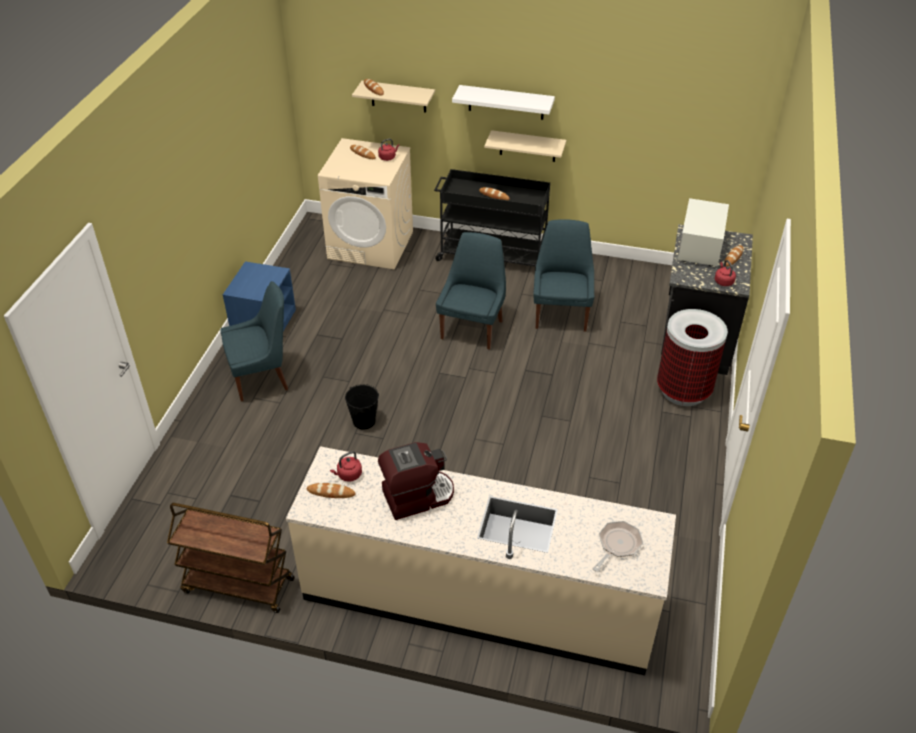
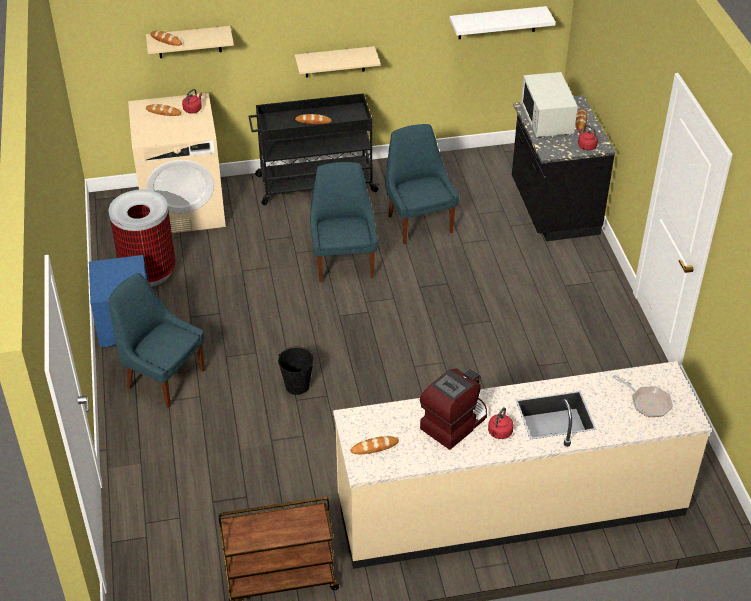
camera: 25 degrees left, 0 degrees up
blue chair [221,281,288,401] -> blue chair turned 105 degrees counterclockwise [108,273,205,408]
red kettle [330,451,362,482] -> red kettle moved to [488,407,513,439]
white shelf [452,85,555,120] -> white shelf moved to [450,6,555,39]
frying pan [593,521,643,572] -> frying pan turned 120 degrees clockwise [612,375,673,417]
trash can [657,309,728,406] -> trash can moved to [109,190,176,287]

